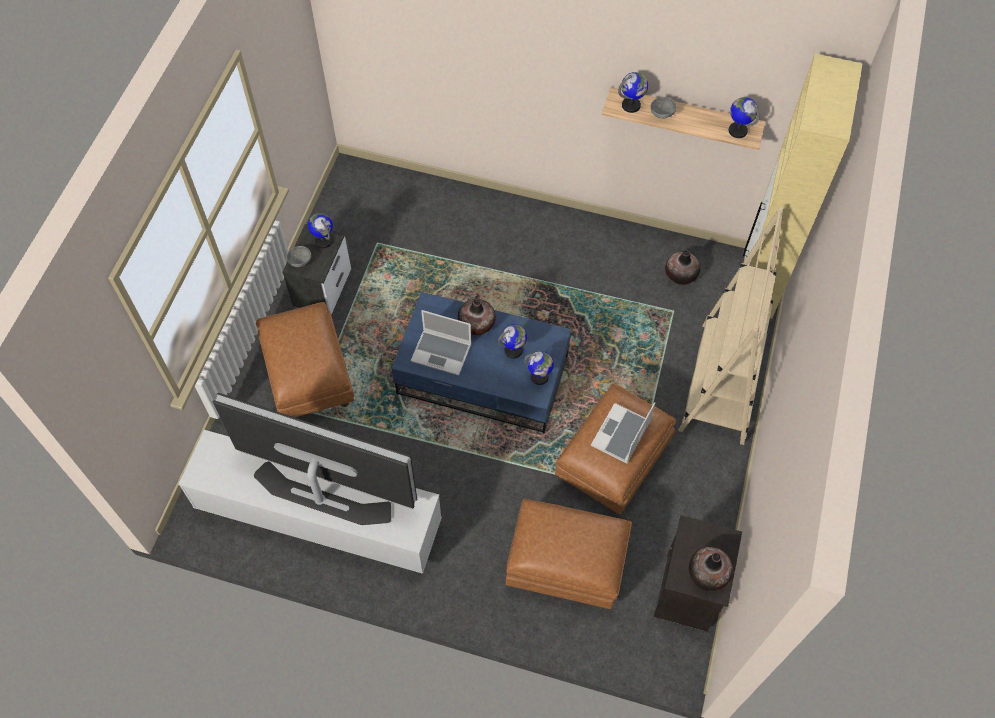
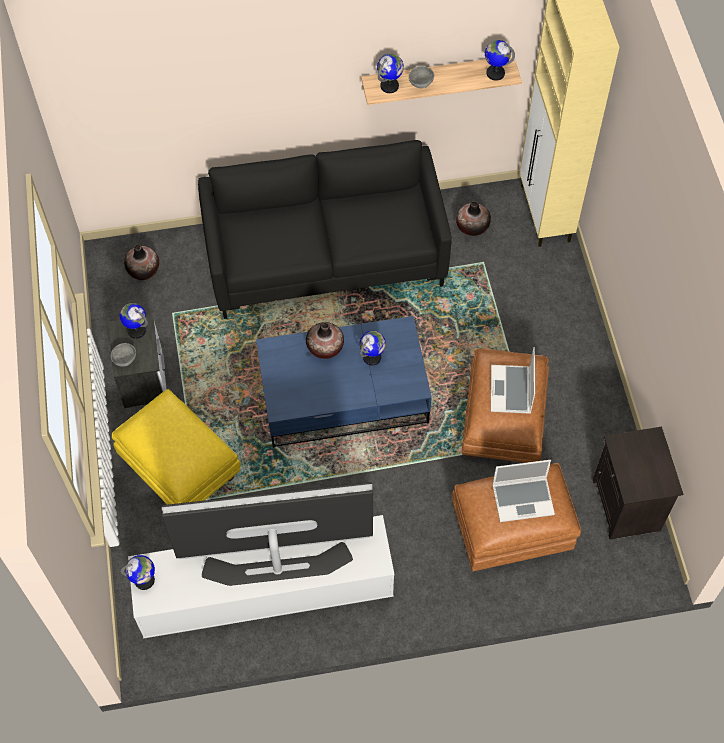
camera: 25 degrees left, 0 degrees up
brown ottoman [256,302,354,418] -> yellow ottoman [112,389,241,505]
laptop [411,310,471,376] -> laptop moved to [492,460,555,522]
globe [524,351,554,385] -> globe moved to [121,555,155,590]
beige bookcase [678,207,783,445] -> none
vase [689,547,733,591] -> vase moved to [124,244,159,280]
none -> black sofa [198,140,452,319]

